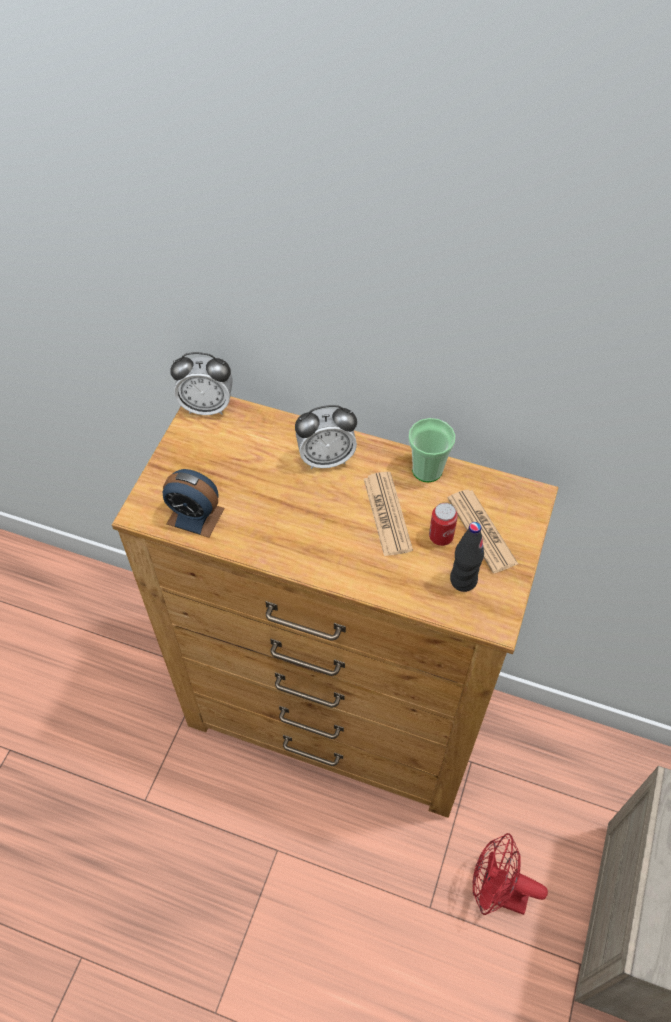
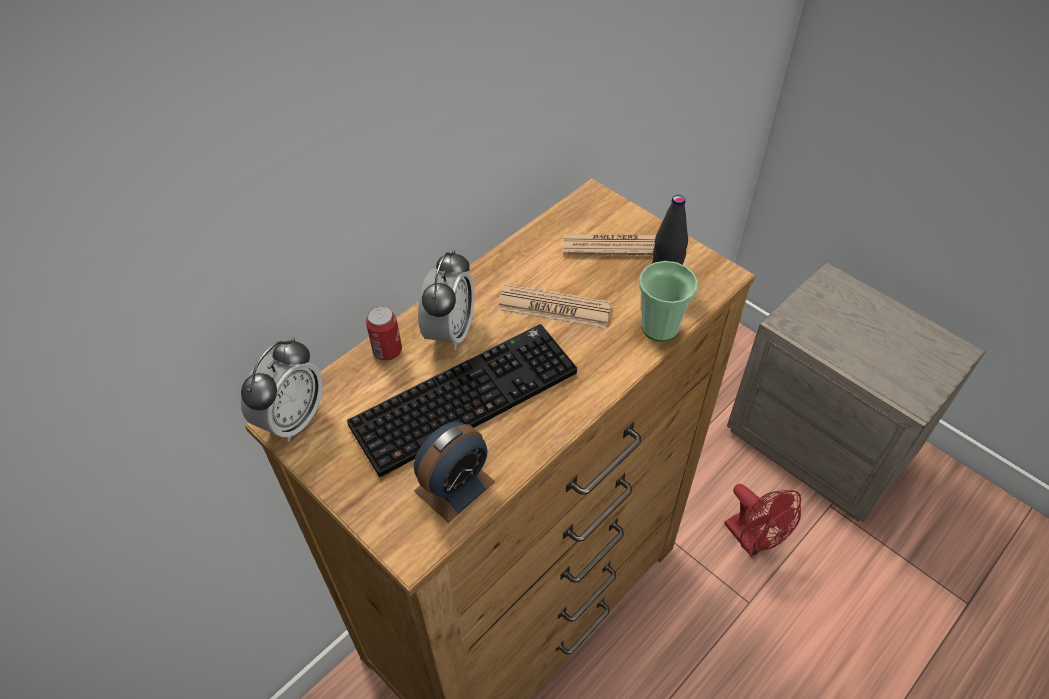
camera: 65 degrees left, 5 degrees down
cup [408,418,455,482] -> cup moved to [639,261,698,342]
can [429,503,458,546] -> can moved to [366,306,402,360]
red fan [473,833,548,915] -> red fan turned 75 degrees counterclockwise [724,484,801,557]
none -> keyboard [347,324,577,477]

